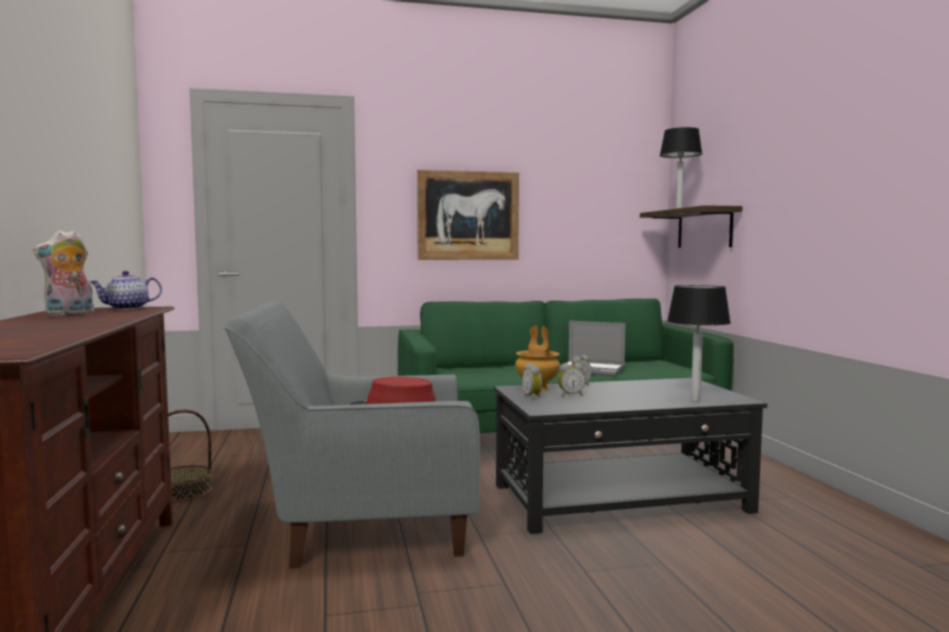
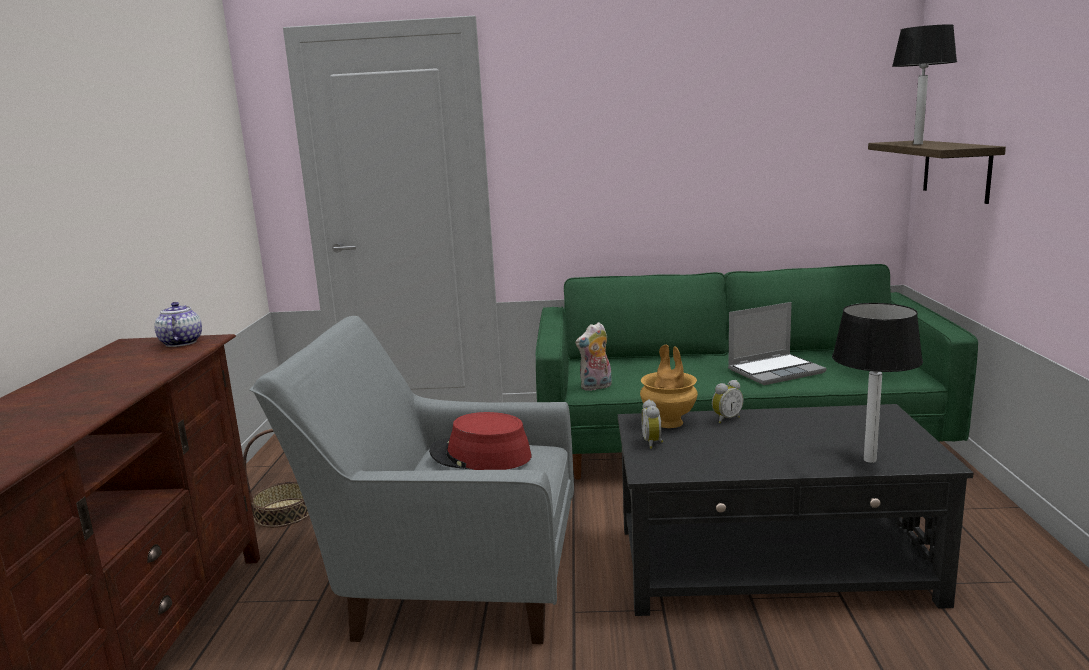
camera: 15 degrees right, 10 degrees up
plush toy [33,230,94,316] -> plush toy moved to [575,322,612,391]
teapot [90,271,162,310] -> teapot turned 90 degrees clockwise [154,302,202,347]
picture [417,170,519,260] -> none
laptop [558,321,625,376] -> laptop turned 60 degrees counterclockwise [728,302,826,385]
alarm clock [558,363,585,397] -> none

